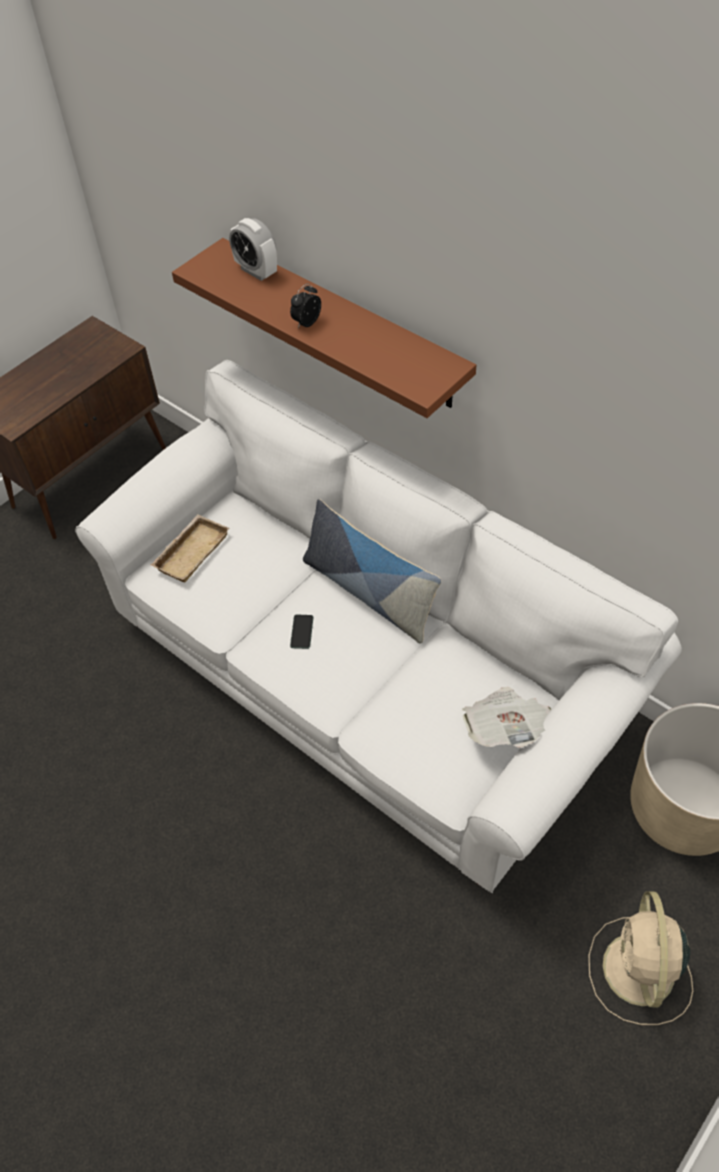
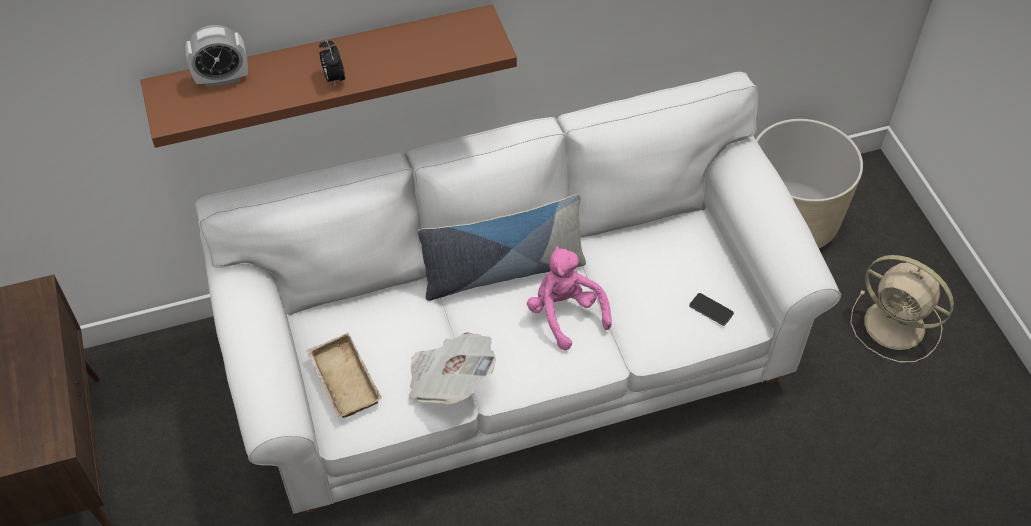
camera: 60 degrees left, 0 degrees up
phone [290,615,313,649] -> phone moved to [689,293,734,326]
newspaper [462,687,552,748] -> newspaper moved to [409,332,496,404]
none -> pink plush toy [527,246,612,350]

